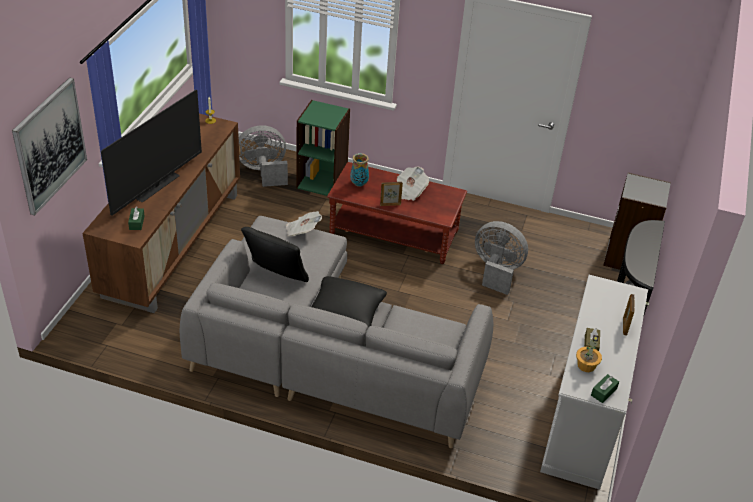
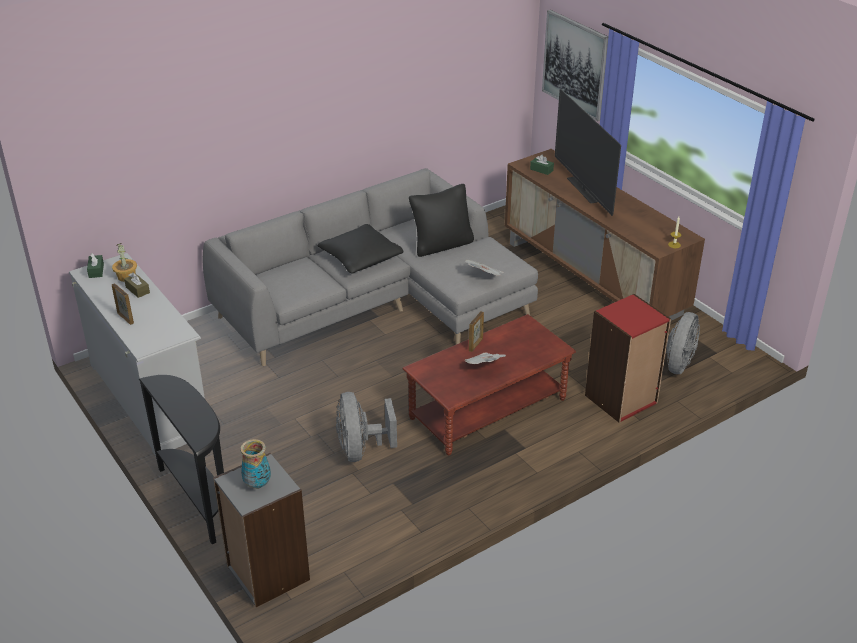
camera: 130 degrees right, 5 degrees down
green bookcase [296,100,350,196] -> red bookcase [585,294,671,423]
vase [350,153,369,187] -> vase moved to [240,439,271,489]
grey fan [475,221,528,295] -> grey fan turned 105 degrees clockwise [336,392,397,462]

